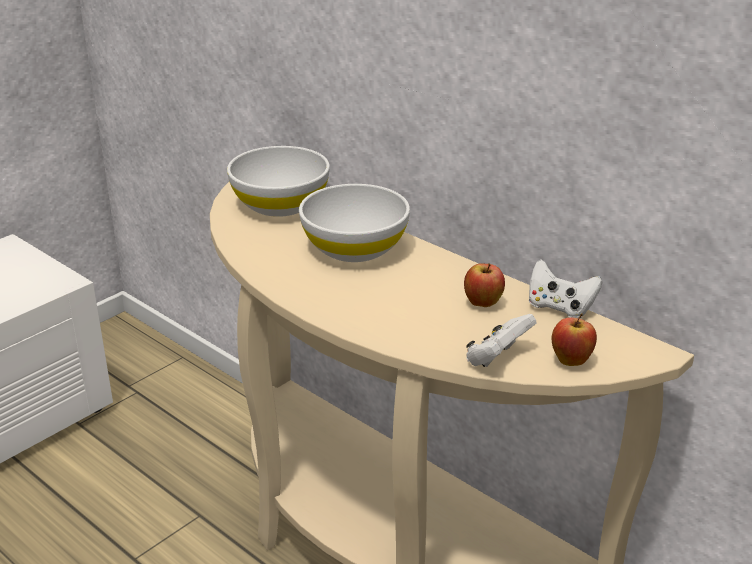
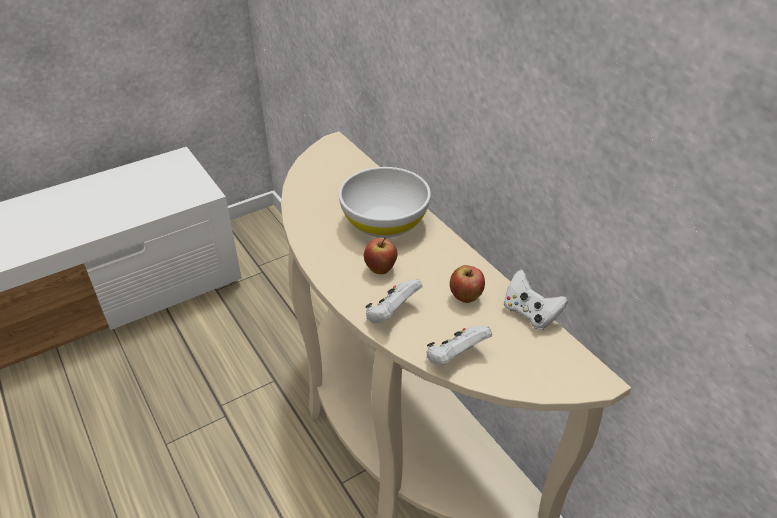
camera: 15 degrees right, 10 degrees up
white bowl [227,146,330,217] -> none
apple [552,314,597,366] -> apple moved to [364,238,397,274]
none -> white game controller [365,279,423,323]

